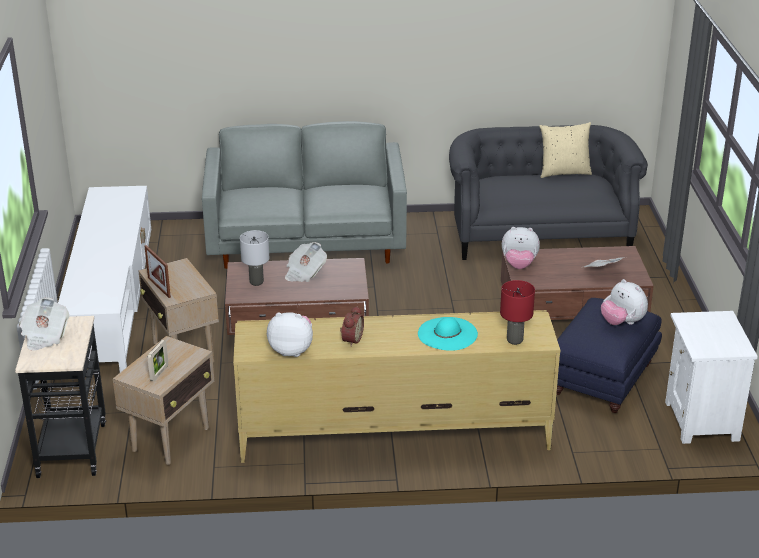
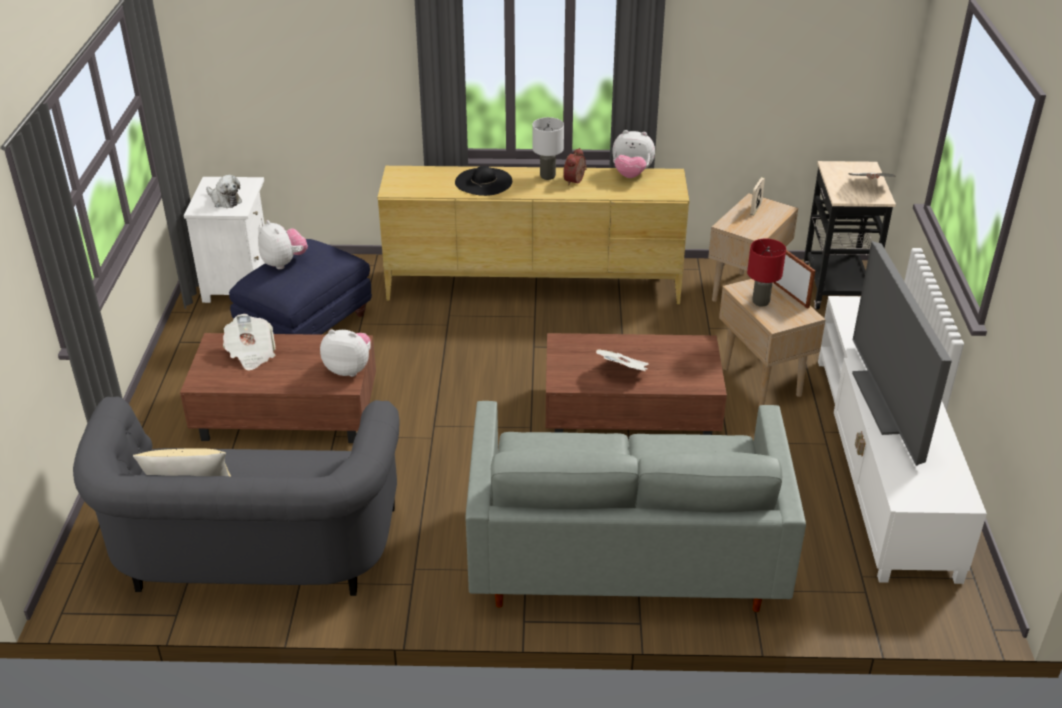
camera: 175 degrees left, 5 degrees up
white table lamp [240,230,269,286] -> white table lamp moved to [533,117,564,180]
turquoise hat [418,317,478,351] -> black hat [455,166,512,196]
red table lamp [500,280,535,345] -> red table lamp moved to [747,239,786,307]
none -> plush toy [206,175,242,208]
none -> television [852,241,952,466]

